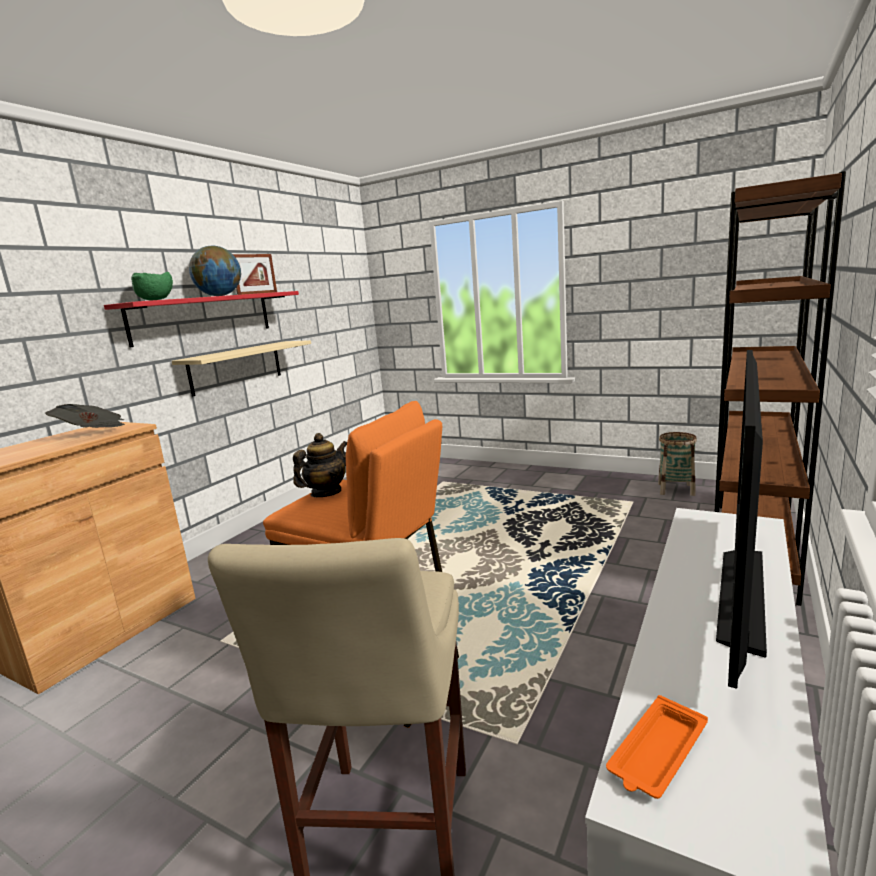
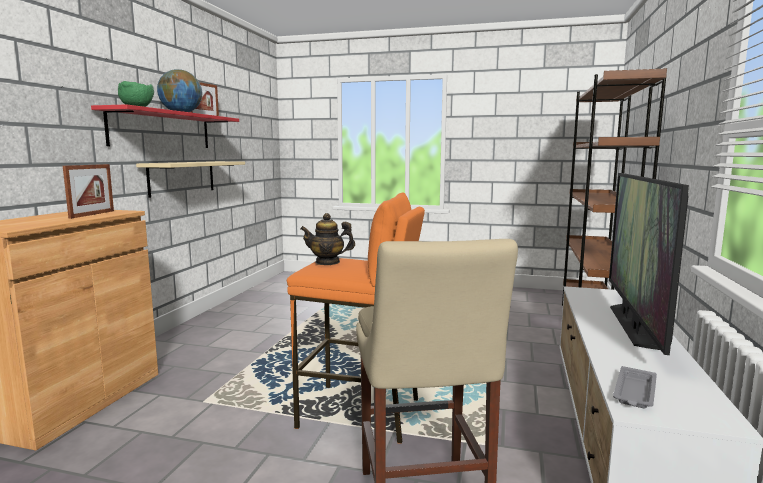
camera: 15 degrees left, 5 degrees down
newspaper [45,404,125,428] -> picture frame [63,164,114,219]
teapot [293,433,347,497] -> teapot turned 120 degrees counterclockwise [300,213,355,265]
orange tray [606,695,708,799] -> grey tray [613,366,657,409]
basket [658,432,697,496] -> none

